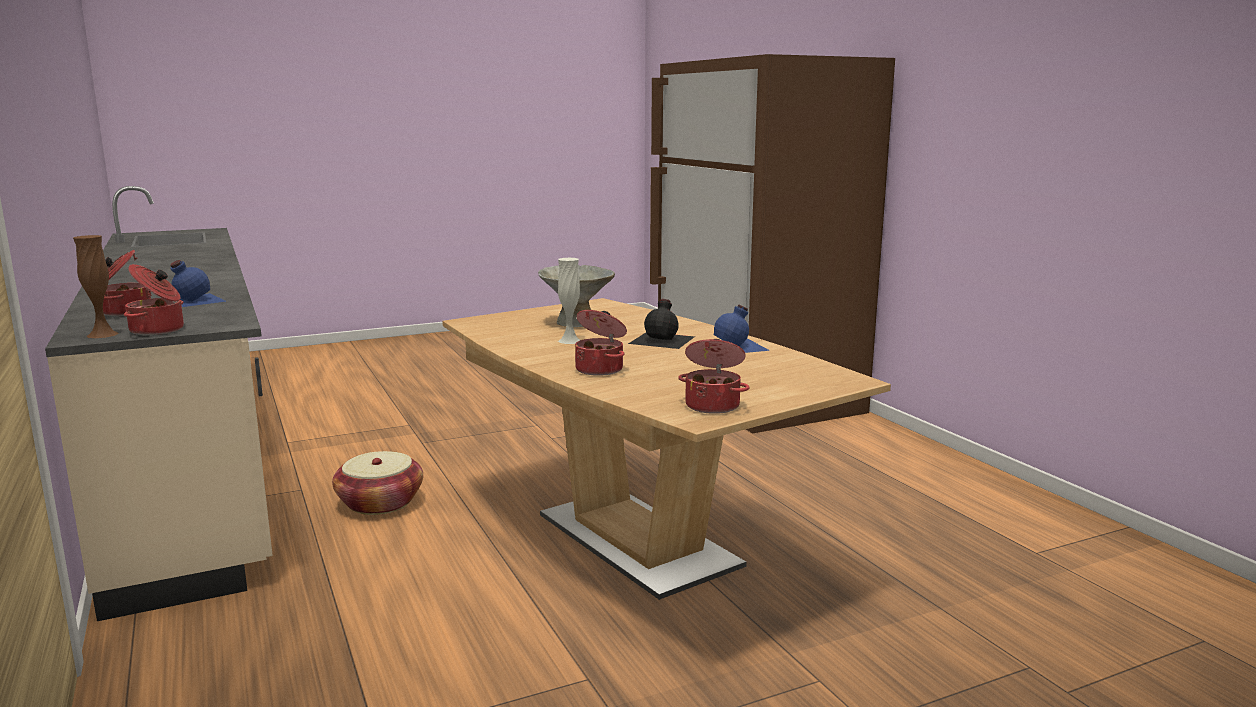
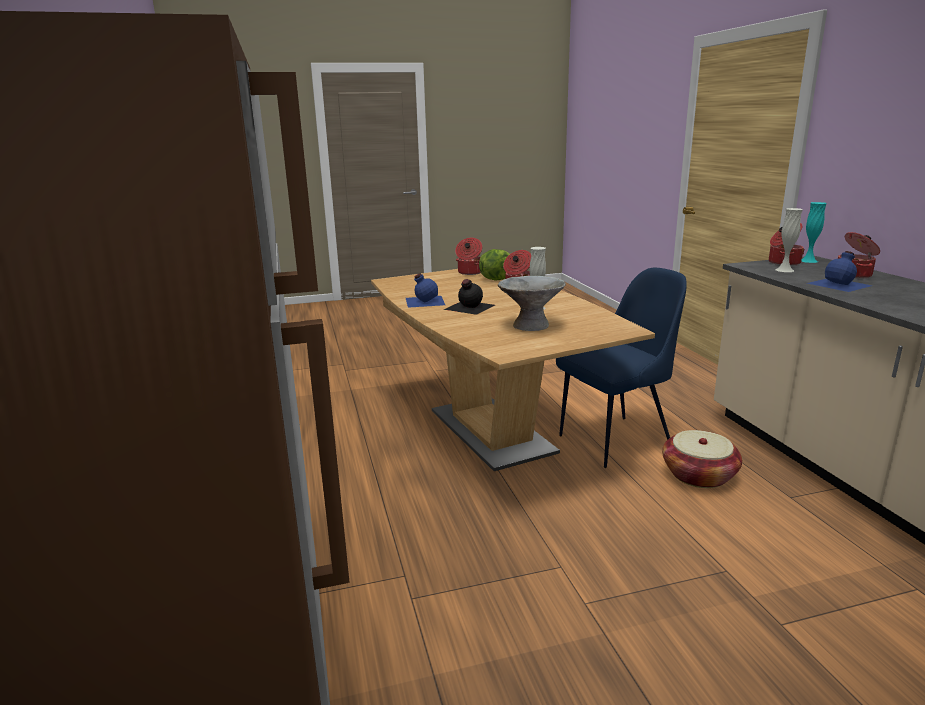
camera: 170 degrees left, 5 degrees up
brown vase [73,235,119,338] -> turquoise vase [801,202,827,263]
none -> lettuce [479,249,510,280]
none -> blue chair [556,268,687,468]
none -> white vase [775,208,803,272]

